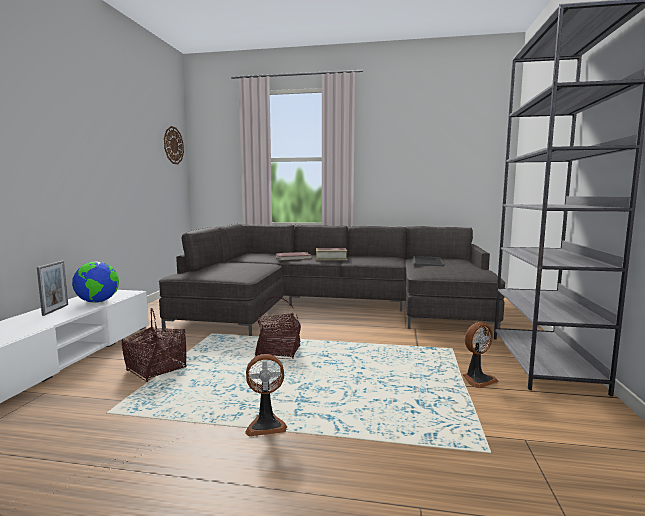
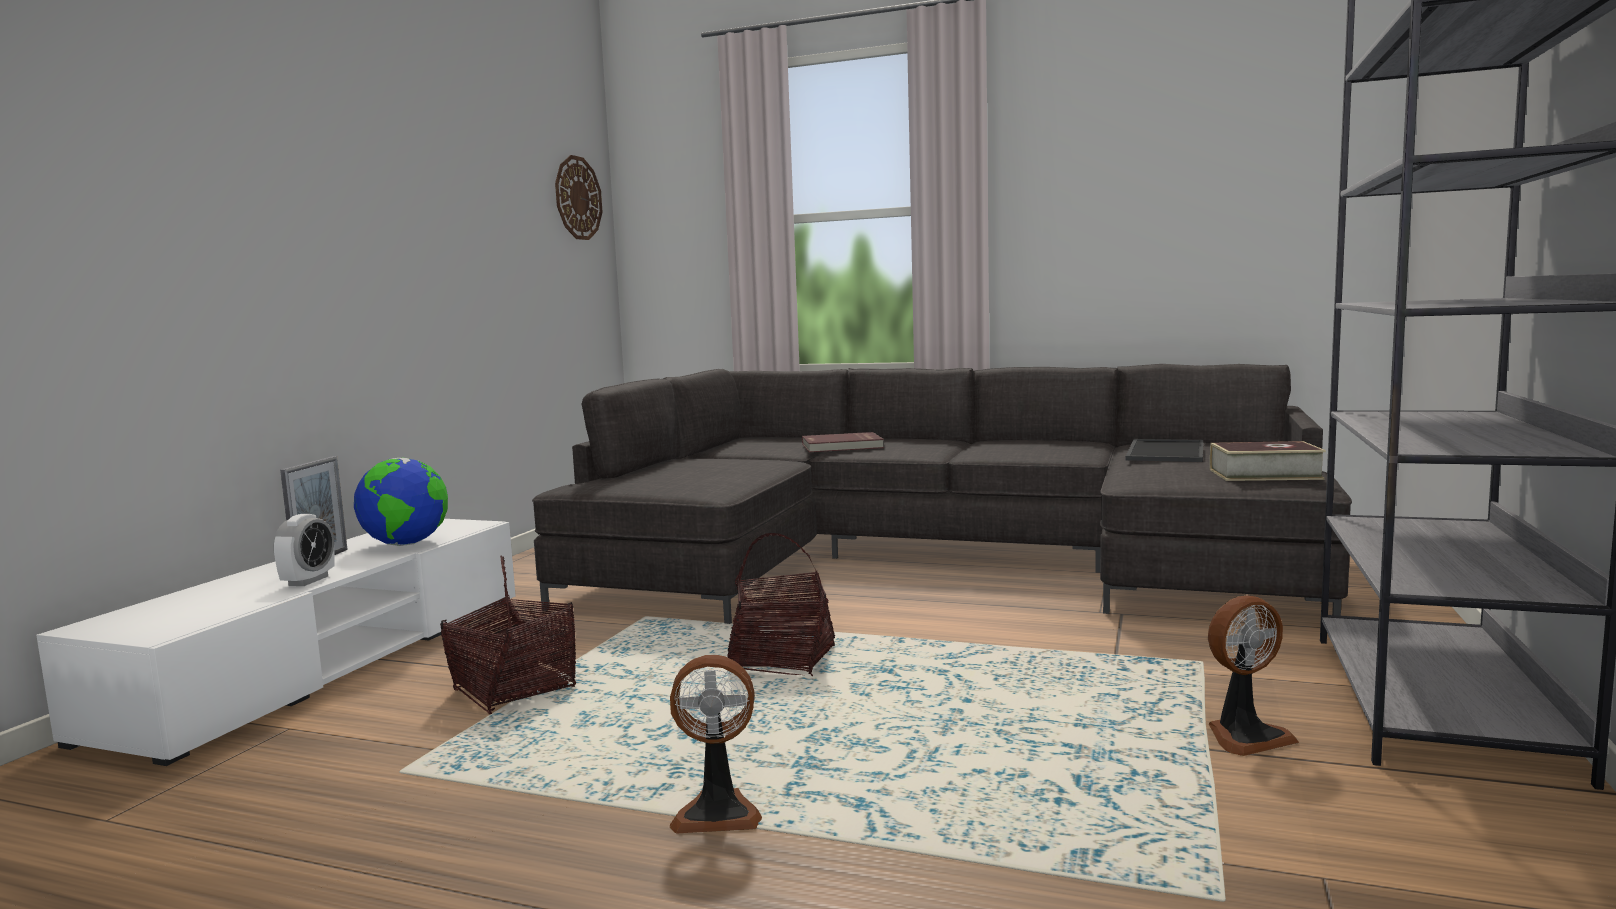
camera: 10 degrees right, 0 degrees up
book [316,248,347,260] -> book moved to [1210,441,1326,481]
none -> alarm clock [273,514,335,586]

